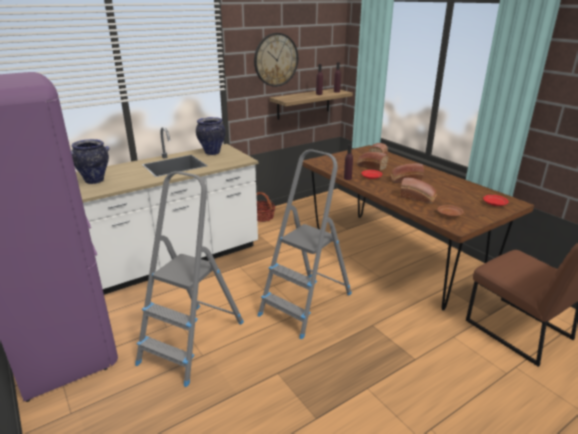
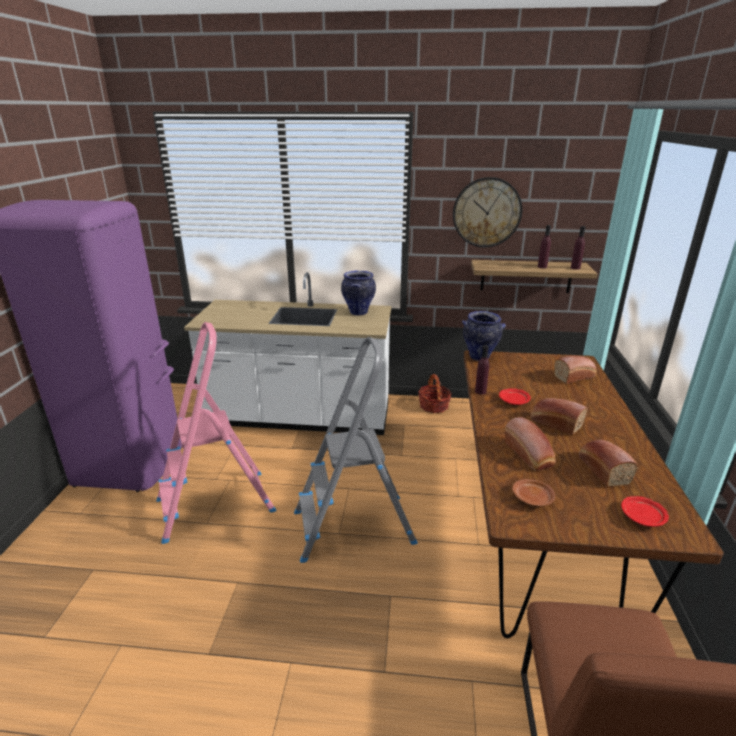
camera: 40 degrees right, 0 degrees up
vase [71,139,109,184] -> vase moved to [462,311,506,361]
grey step ladder [135,171,244,387] -> pink step ladder [156,322,276,544]
bread [357,152,388,171] -> bread moved to [579,440,639,487]

